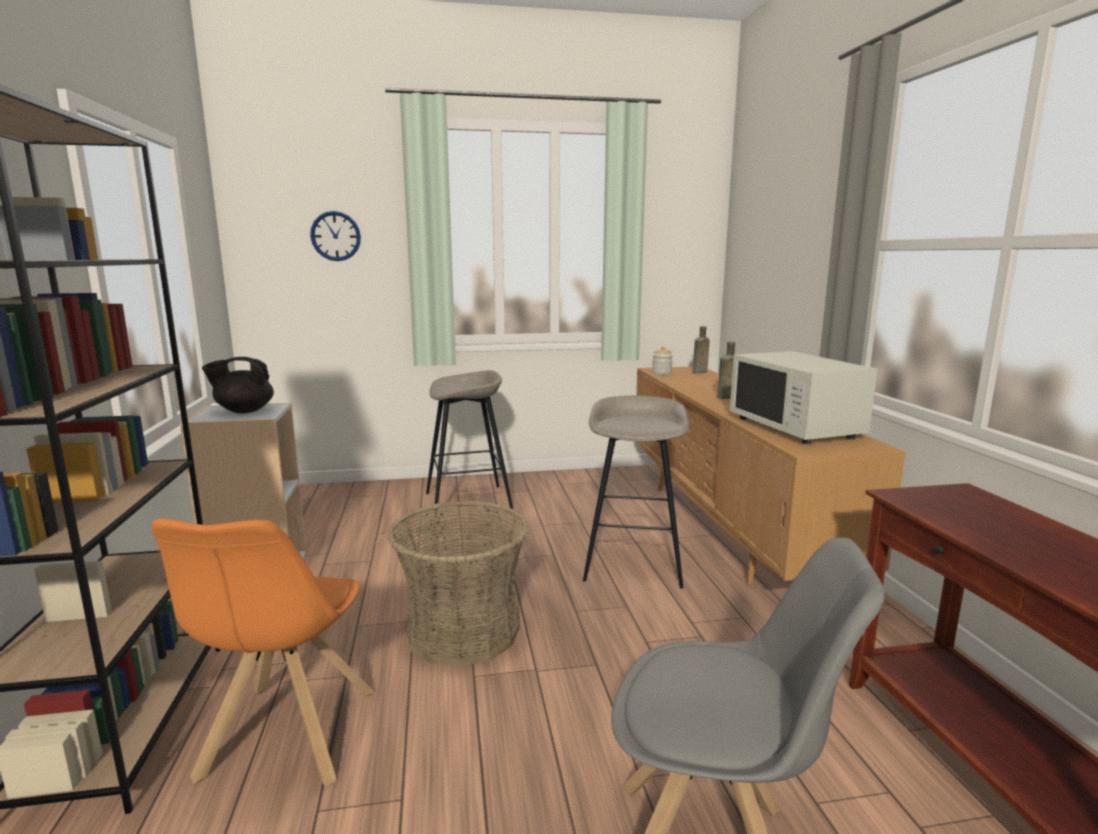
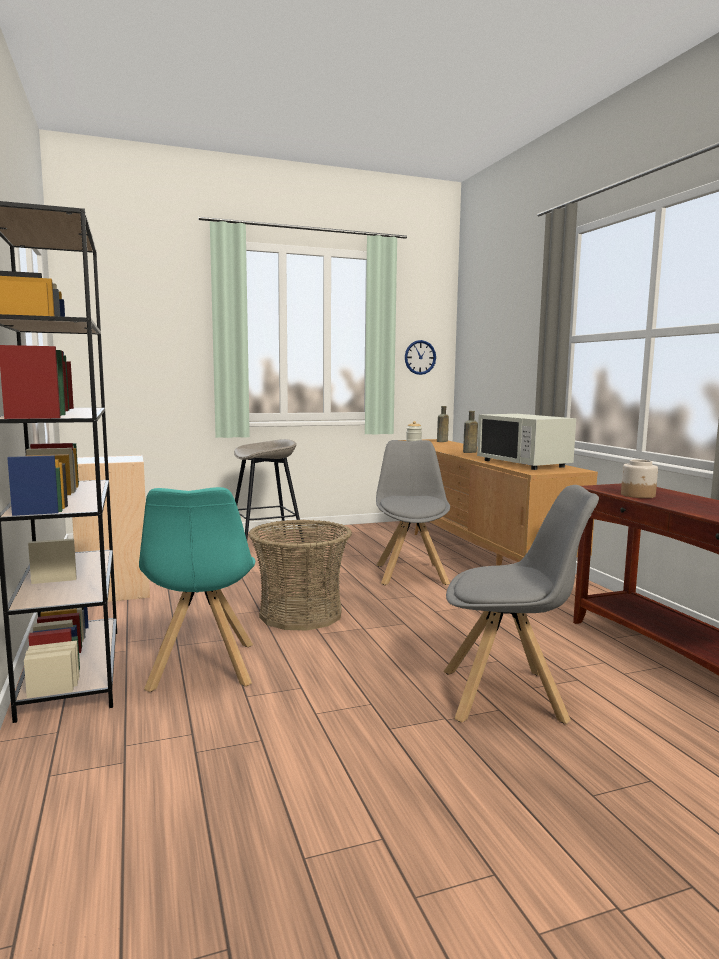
camera: 10 degrees left, 5 degrees down
orange chair [152,518,375,787] -> turquoise chair [139,487,255,692]
black teapot [202,357,274,413] -> none
wall clock [310,211,361,261] -> wall clock moved to [405,340,436,375]
grey stool [583,395,689,589] -> grey chair [376,440,450,585]
none -> jar [621,460,658,498]

